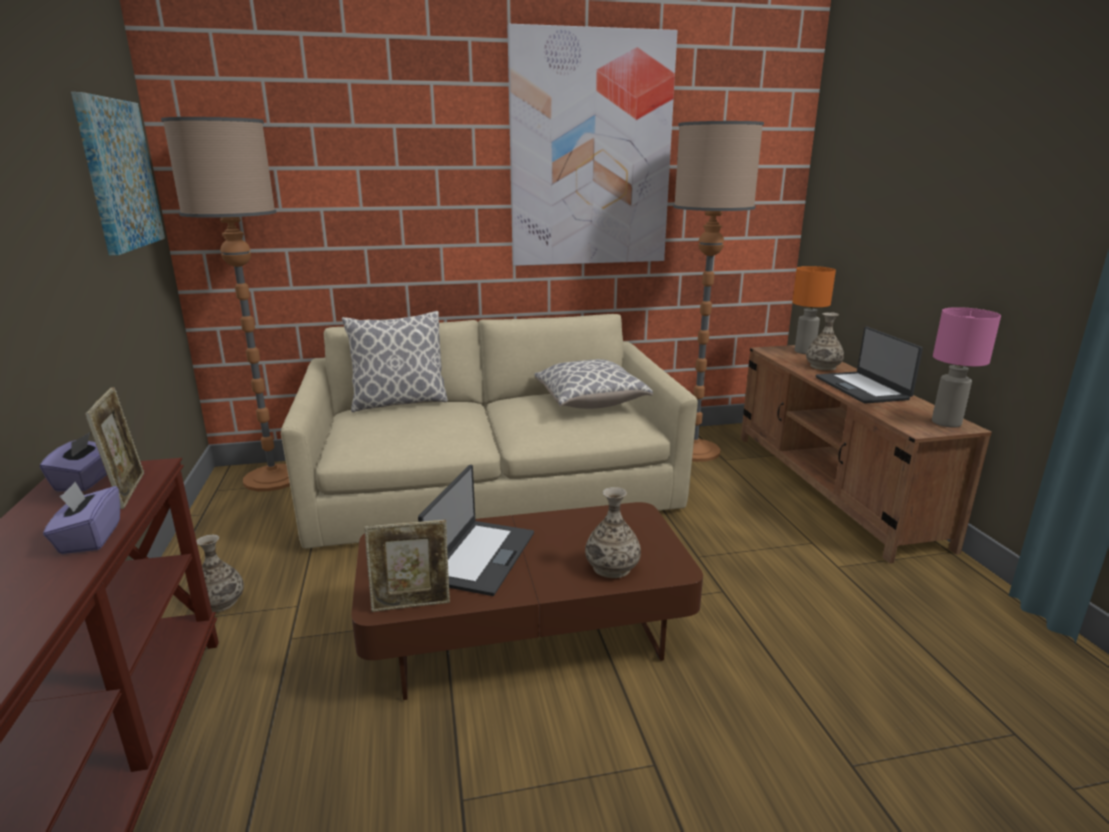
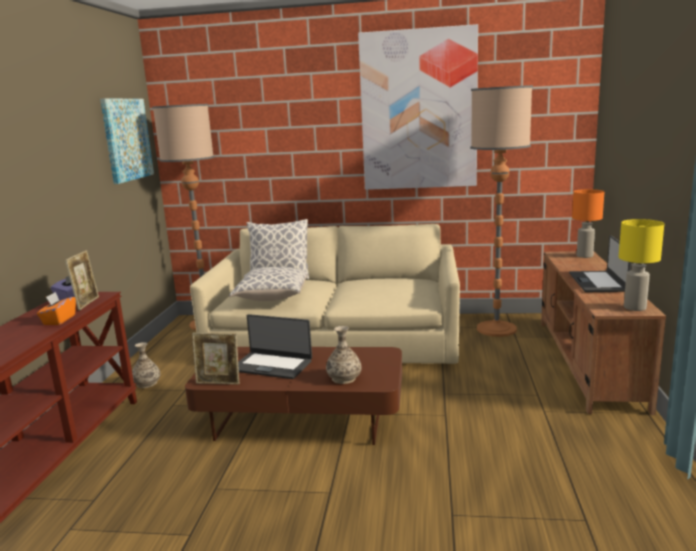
camera: 20 degrees right, 5 degrees down
purple tissue box [43,482,120,554] -> orange tissue box [37,292,76,325]
laptop [418,465,534,596] -> laptop turned 75 degrees clockwise [238,314,312,379]
pillow [535,359,653,409] -> pillow moved to [229,267,308,301]
vase [806,312,844,370] -> none
pink table lamp [932,307,1001,427] -> yellow table lamp [619,219,664,311]

